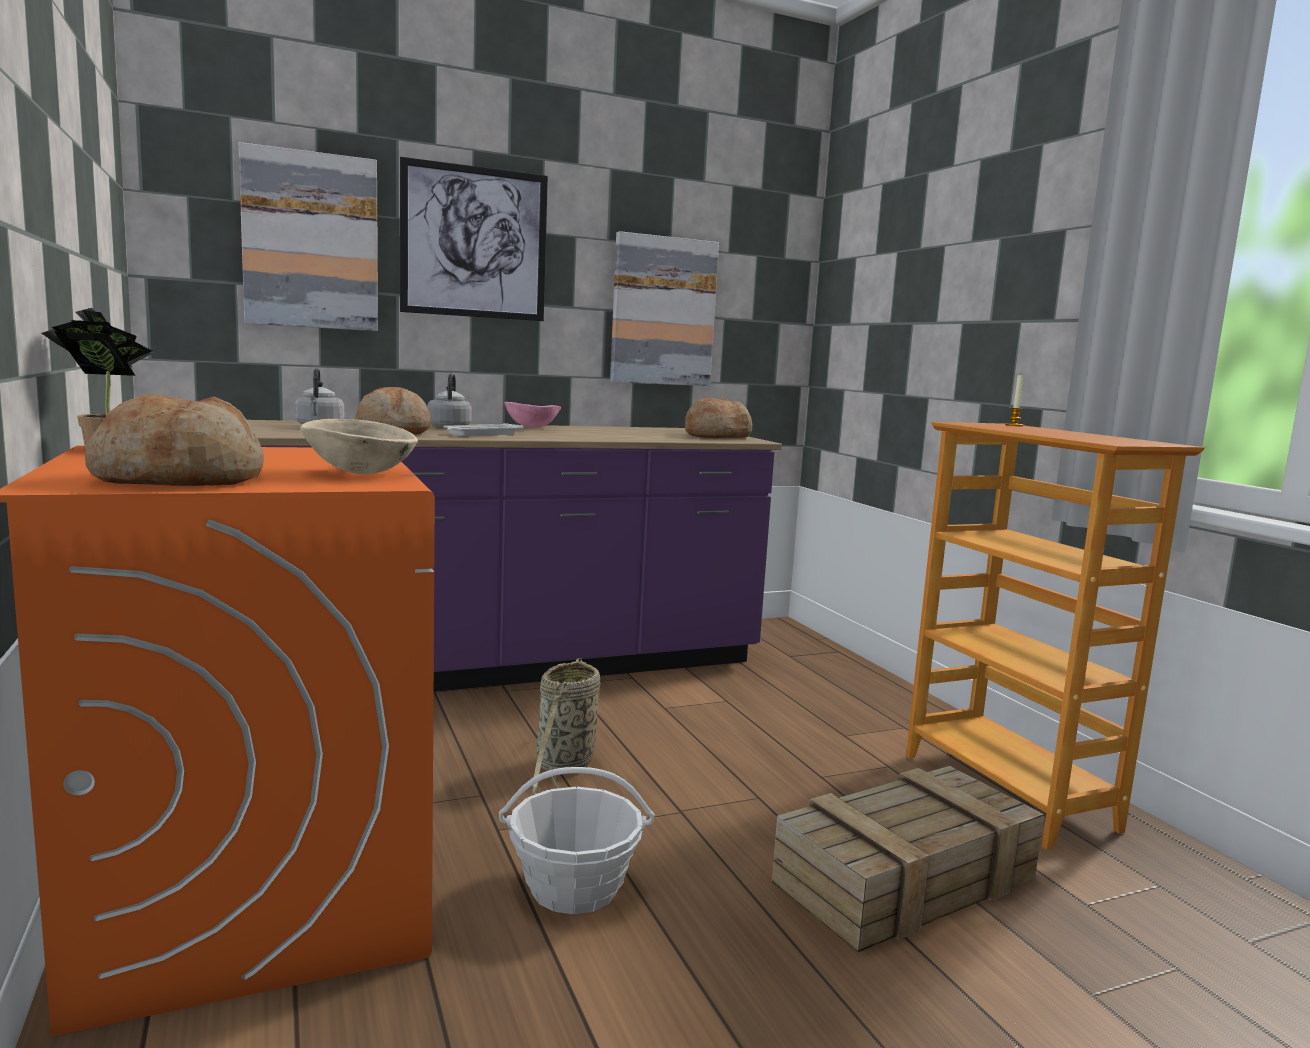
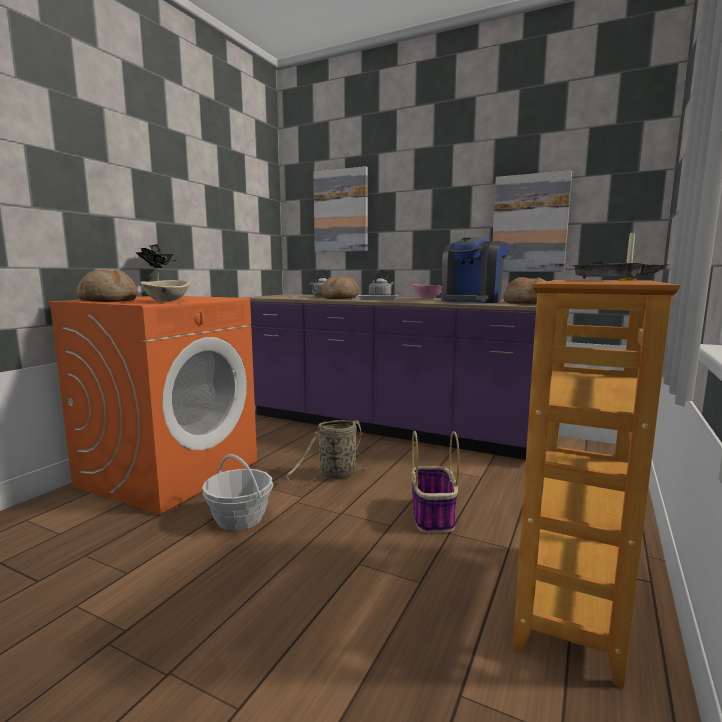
camera: 50 degrees right, 0 degrees up
picture [400,157,548,321] -> none
crate [772,766,1044,952] -> none
none -> basket [411,431,460,533]
none -> coffee machine [441,237,509,303]
none -> grey tray [571,261,669,279]

